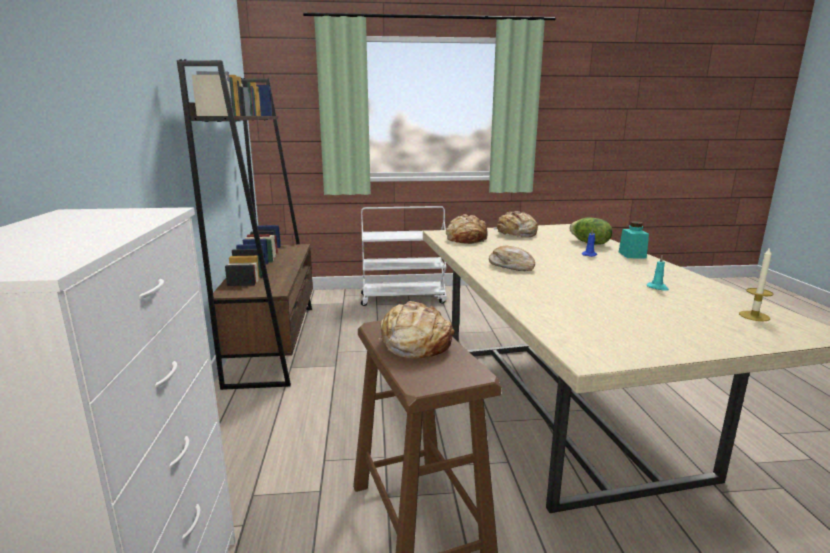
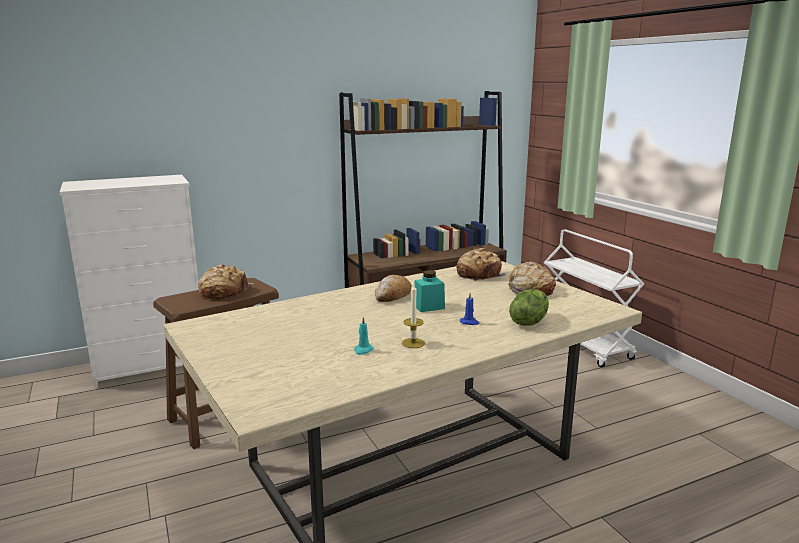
camera: 70 degrees right, 0 degrees up
turquoise jar [619,221,649,258] -> turquoise jar moved to [414,270,445,312]
candle [739,247,773,321] -> candle moved to [402,284,425,348]

